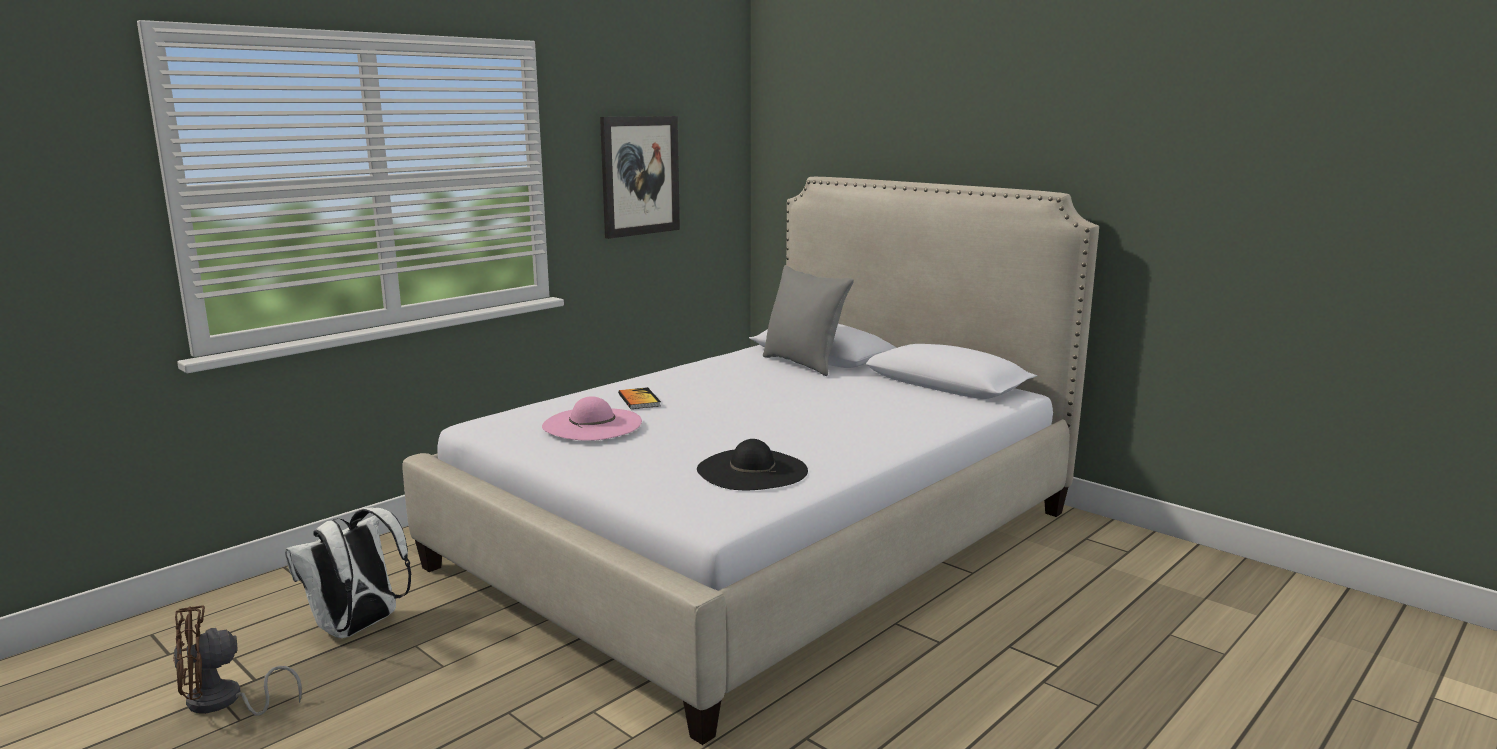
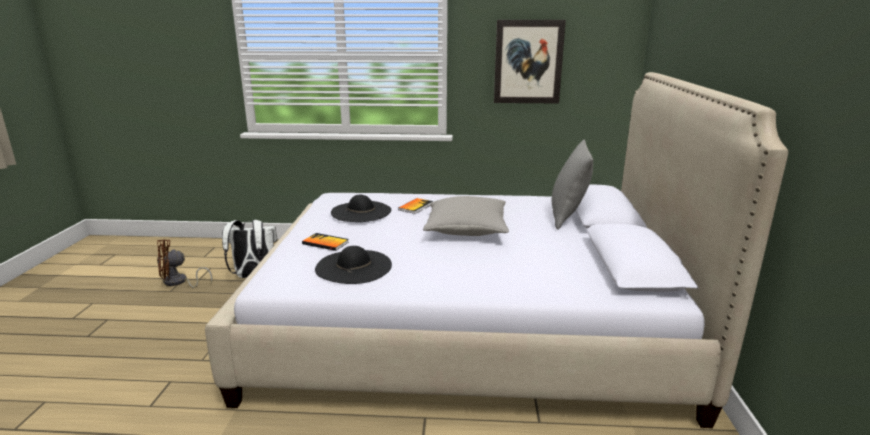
camera: 50 degrees right, 5 degrees up
brown fan [174,605,302,716] -> brown fan turned 45 degrees counterclockwise [157,239,212,288]
pink hat [542,396,642,441] -> black hat [331,194,391,222]
none -> book [302,233,349,251]
none -> grey pillow [423,196,509,236]

